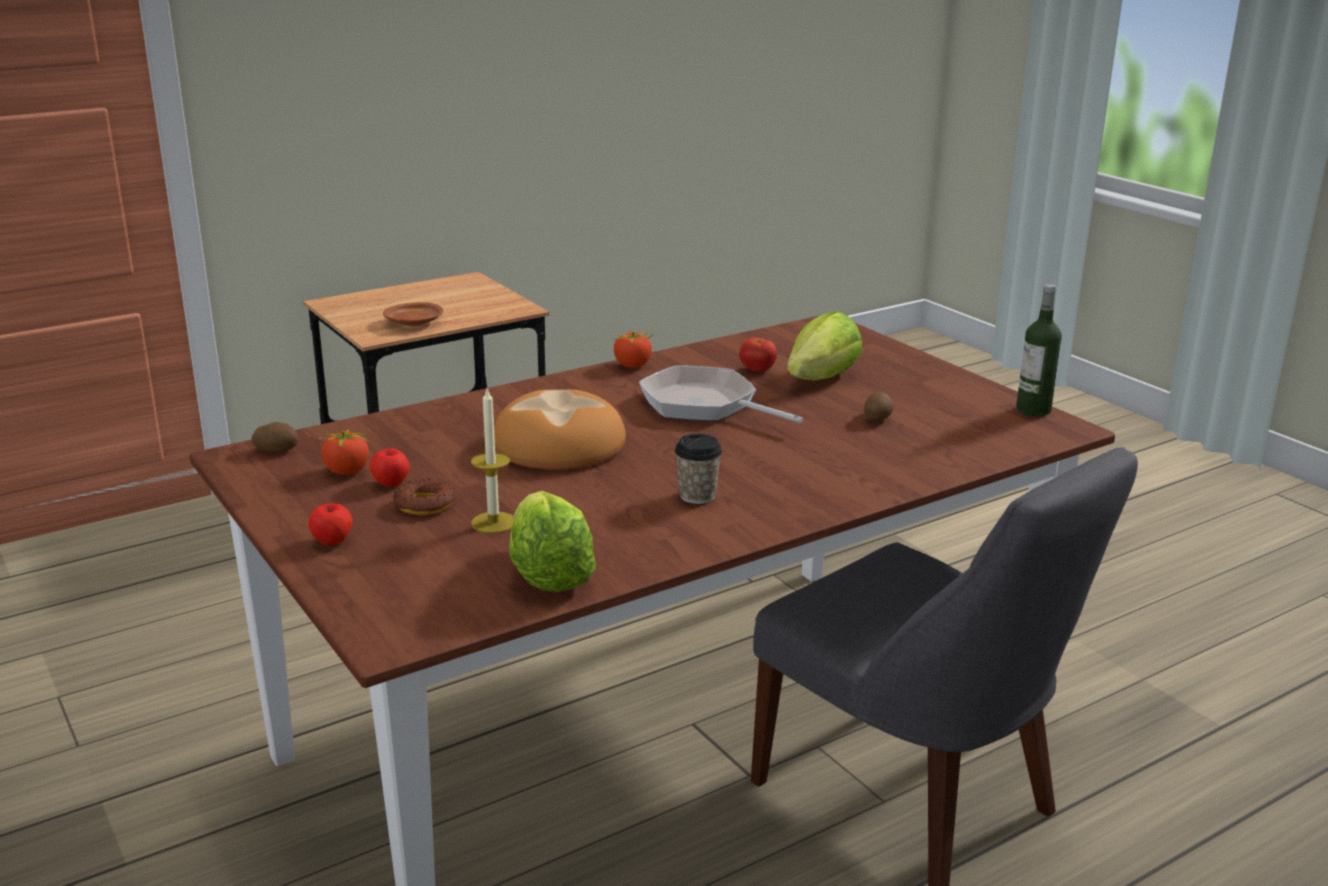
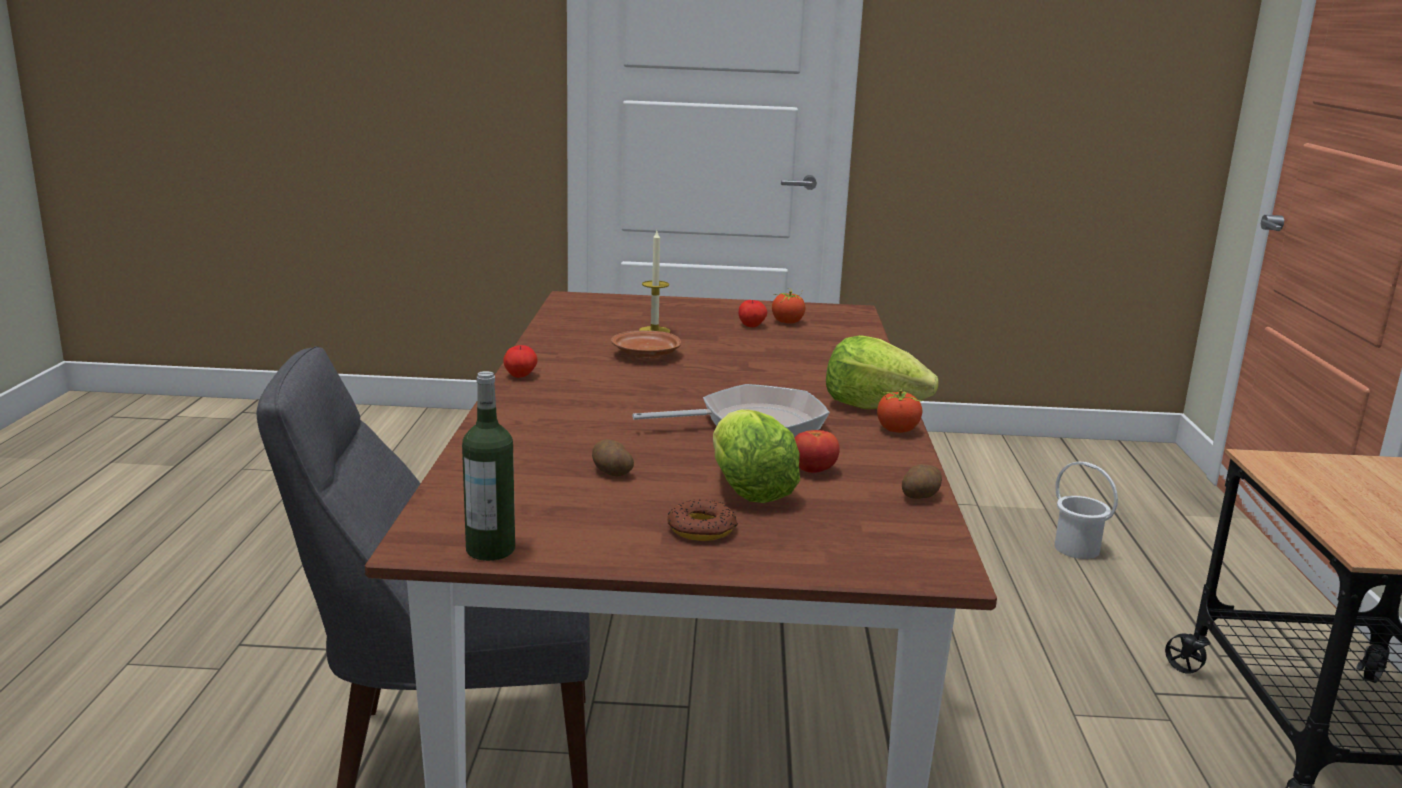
camera: 125 degrees right, 5 degrees down
potato [251,422,298,452] -> potato moved to [902,464,942,499]
apple [309,503,353,546] -> apple moved to [503,345,538,378]
brown plate [383,302,443,326] -> brown plate moved to [611,330,681,359]
donut [393,479,455,515] -> donut moved to [667,499,738,541]
bread [494,389,626,470] -> none
lettuce [509,491,596,592] -> lettuce moved to [826,335,939,409]
cup [675,434,722,504] -> none
none -> white bucket [1054,462,1118,559]

